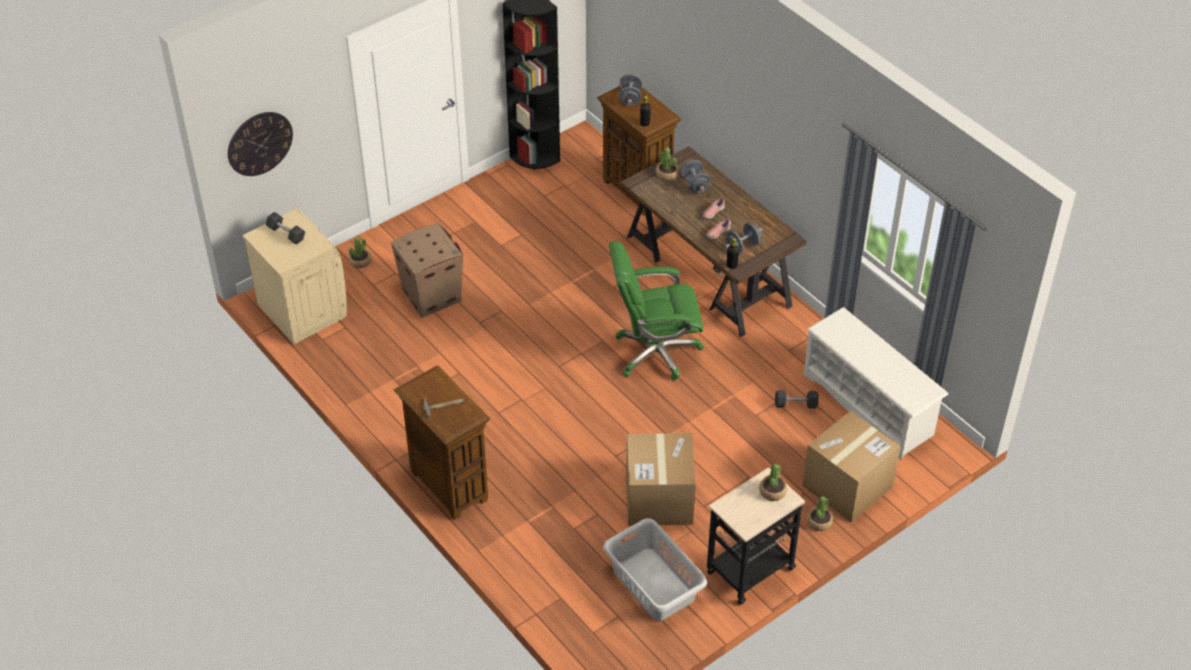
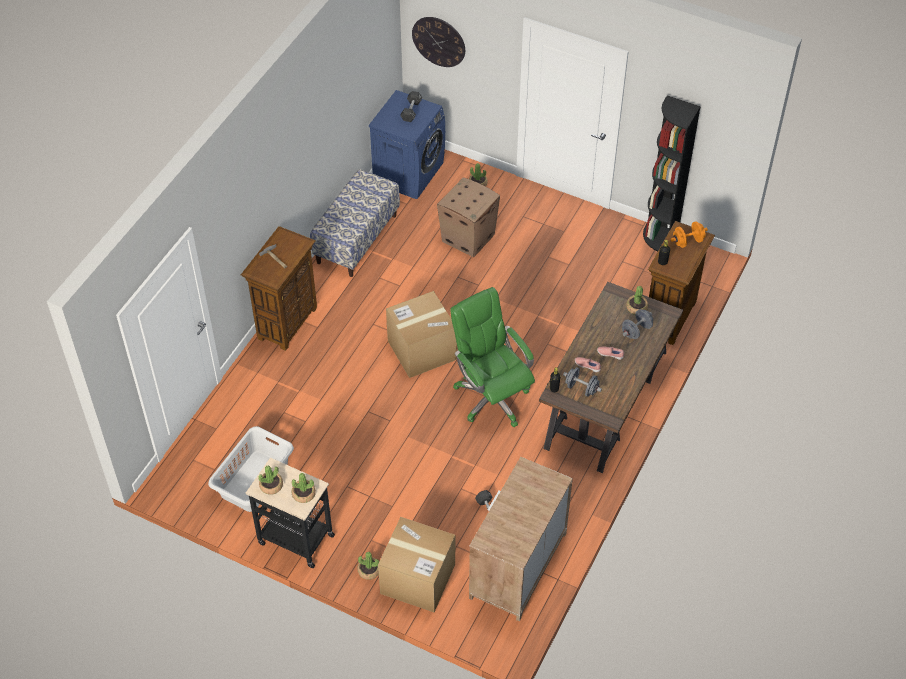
camera: 65 degrees right, 5 degrees up
beige washing machine [242,208,347,344] -> blue washing machine [369,90,445,199]
grey dumbbell [619,74,642,106] -> orange dumbbell [671,221,708,248]
cardboard box [626,433,696,526] -> cardboard box moved to [386,291,457,378]
white shoe rack [804,307,949,459] -> dresser [469,457,573,622]
none -> potted plant [258,465,283,495]
none -> bench [310,169,400,277]

